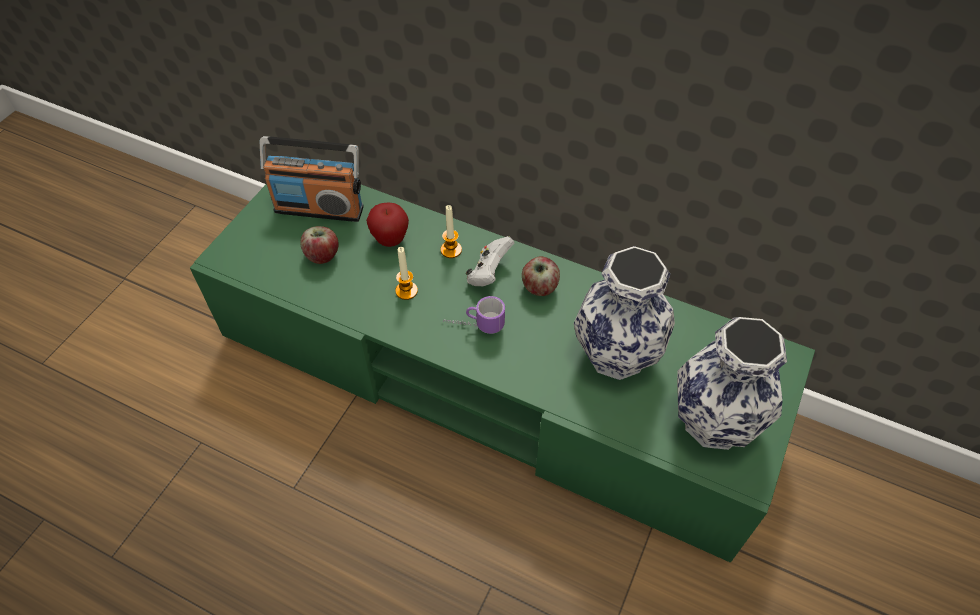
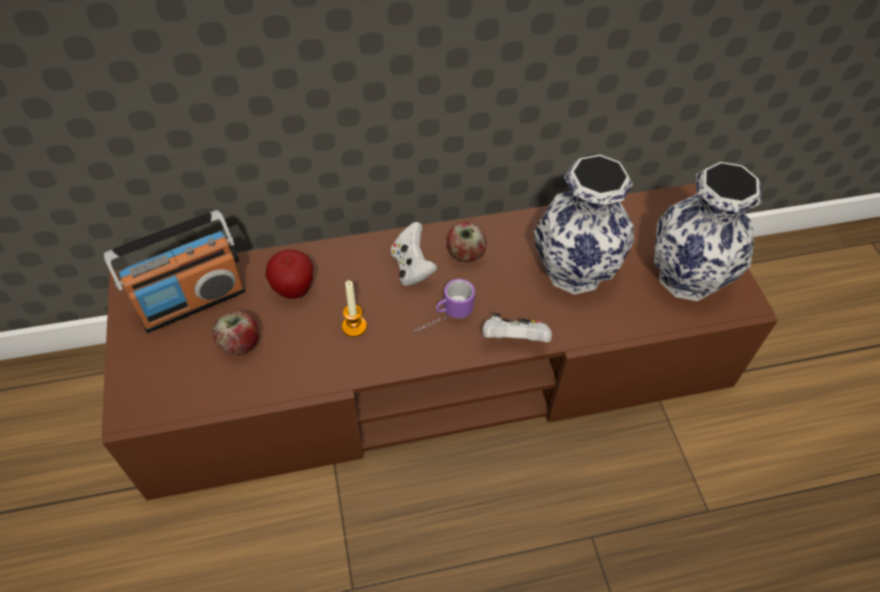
camera: 40 degrees left, 0 degrees up
green tv stand [190,184,815,563] -> brown tv stand [102,183,778,500]
candle [441,205,462,258] -> none
none -> white game controller [482,313,552,342]

